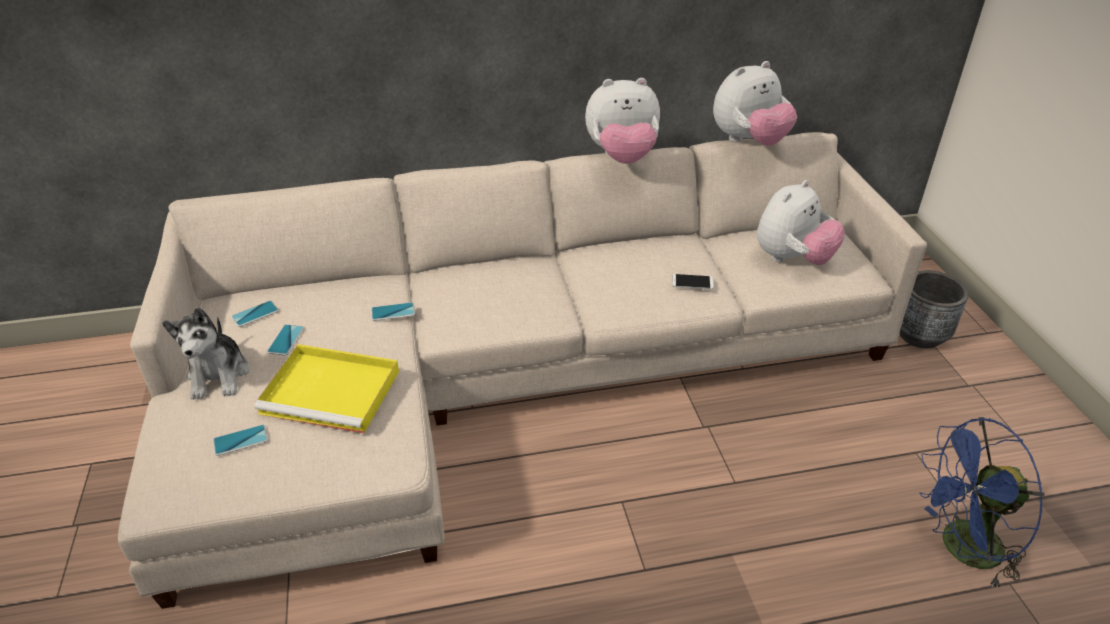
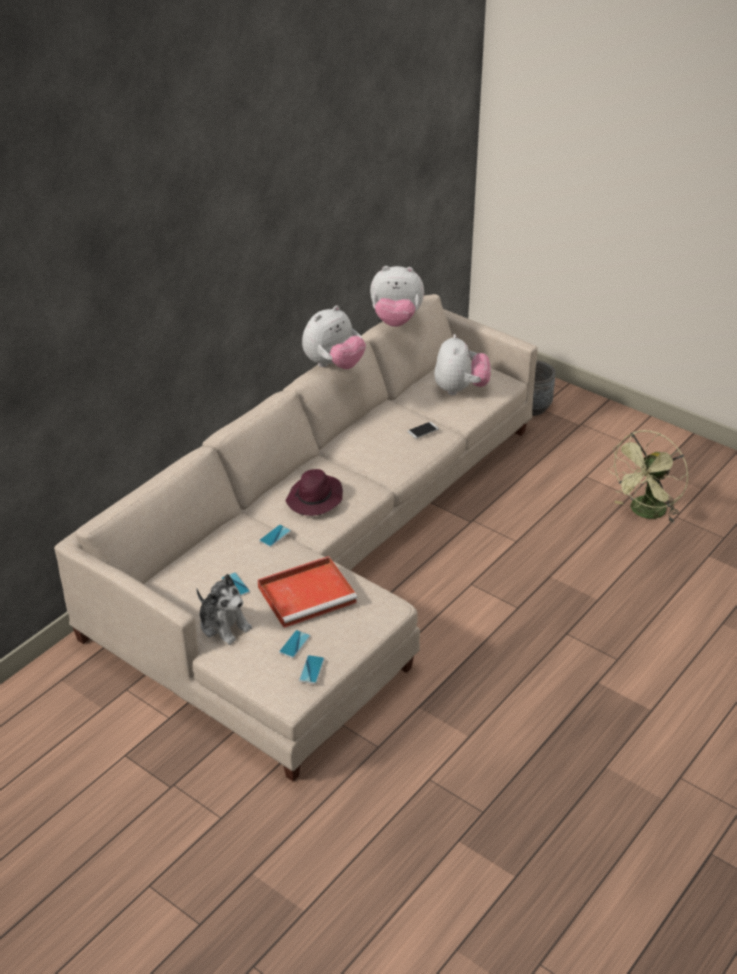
camera: 40 degrees left, 0 degrees up
phone [231,301,279,327] -> phone moved to [299,655,325,684]
yellow tray [254,344,399,433] -> red tray [258,556,357,628]
plush toy [713,61,797,146] -> plush toy turned 75 degrees clockwise [370,266,424,327]
blue fan [919,417,1045,590] -> green fan [608,430,689,523]
none -> purple hat [286,469,343,516]

